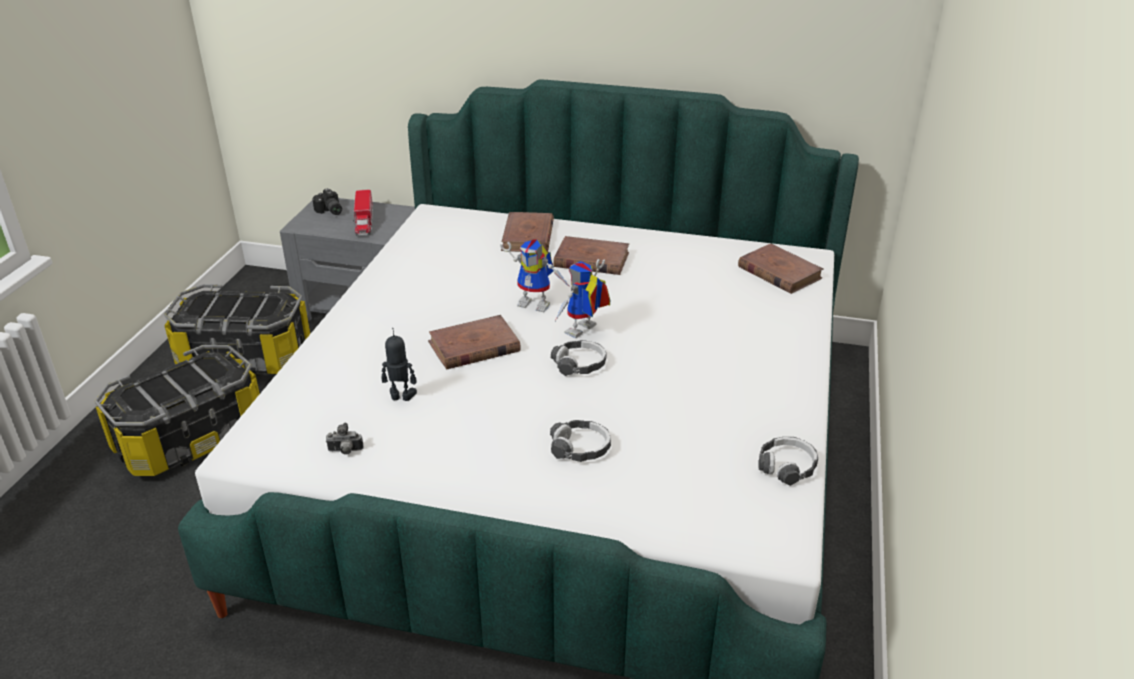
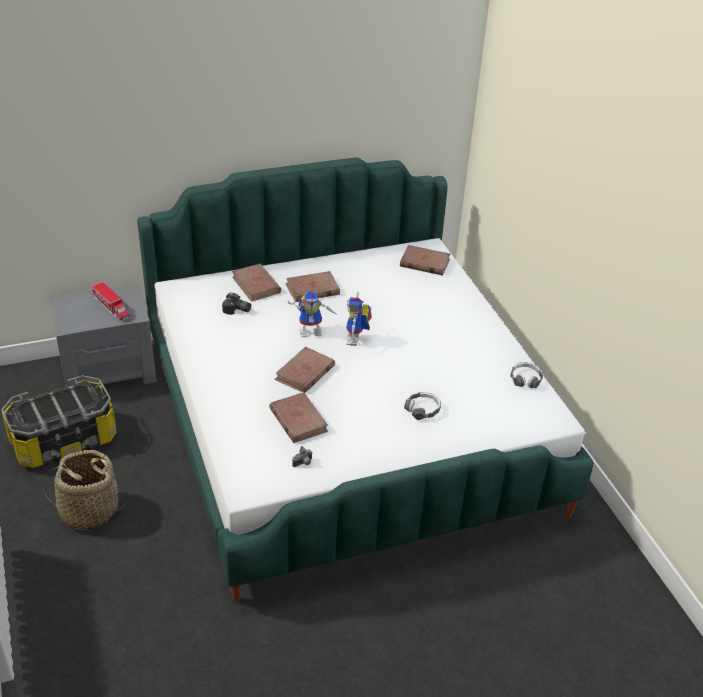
camera: 35 degrees left, 5 degrees up
storage box [95,345,260,476] -> basket [43,450,125,530]
camera [312,188,342,215] -> camera moved to [222,292,251,315]
toy robot [382,328,417,401] -> brown book [269,392,328,443]
headphones [551,340,606,376] -> none

